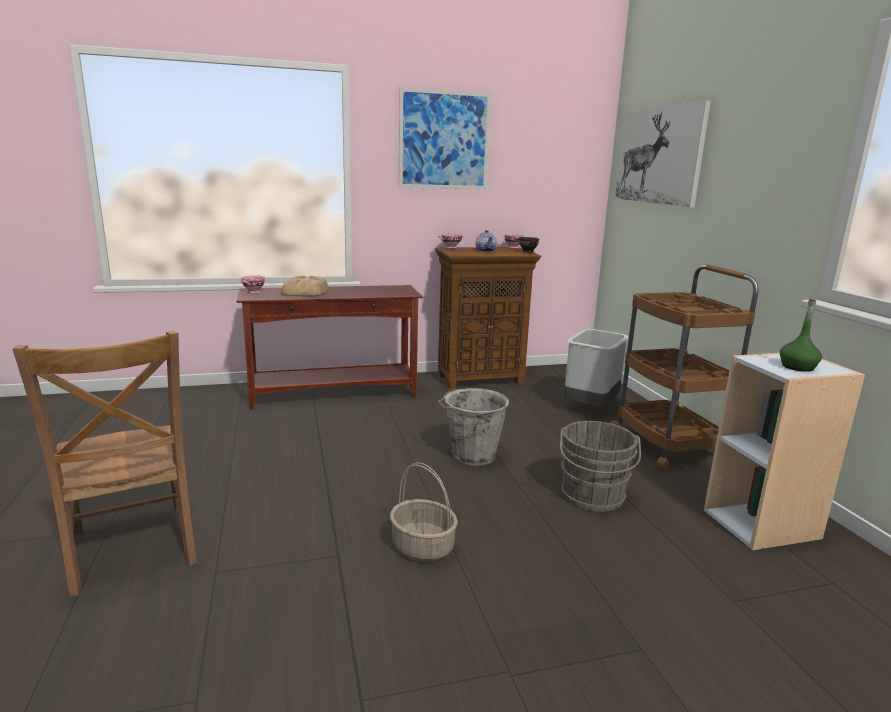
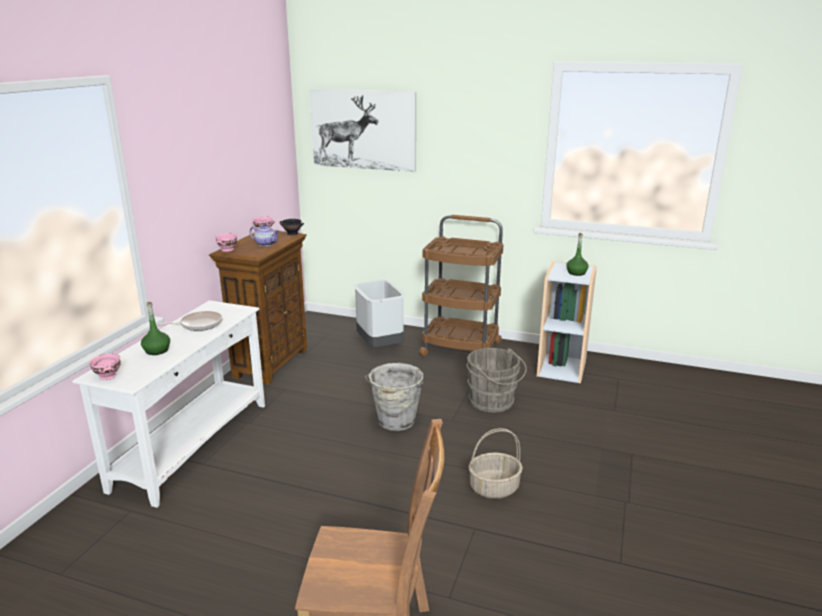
camera: 55 degrees left, 5 degrees up
brown console table [237,285,423,410] -> white console table [72,300,265,508]
bread [281,276,328,296] -> green bottle [141,302,170,355]
picture [399,87,491,190] -> none
none -> frying pan [158,311,222,331]

